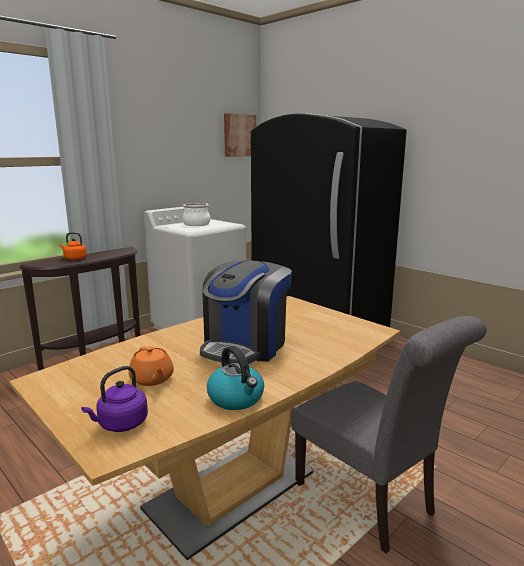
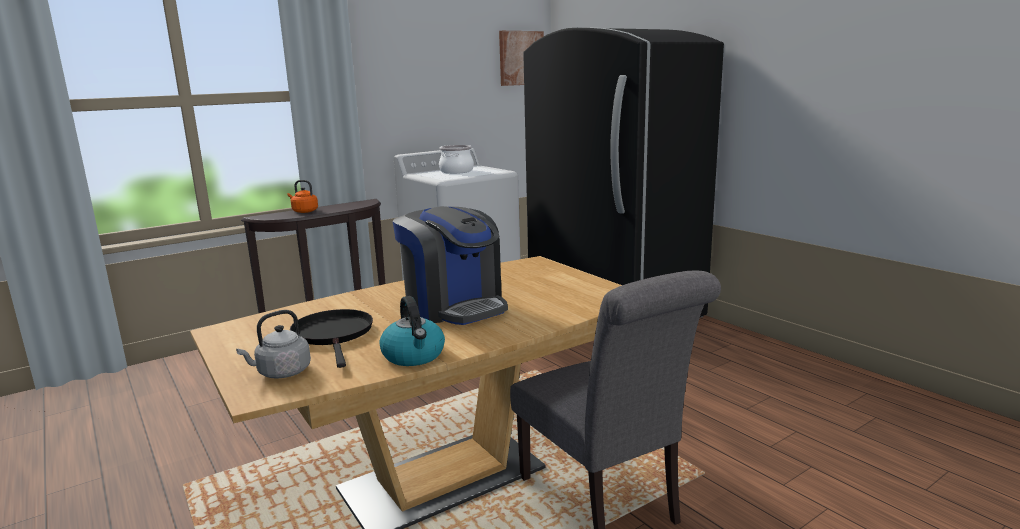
camera: 10 degrees right, 0 degrees up
purple kettle [81,366,148,432] -> grey kettle [236,310,311,379]
orange teapot [128,346,174,386] -> black frying pan [290,309,373,368]
coffee machine [200,260,292,364] -> coffee machine turned 75 degrees counterclockwise [393,206,508,325]

